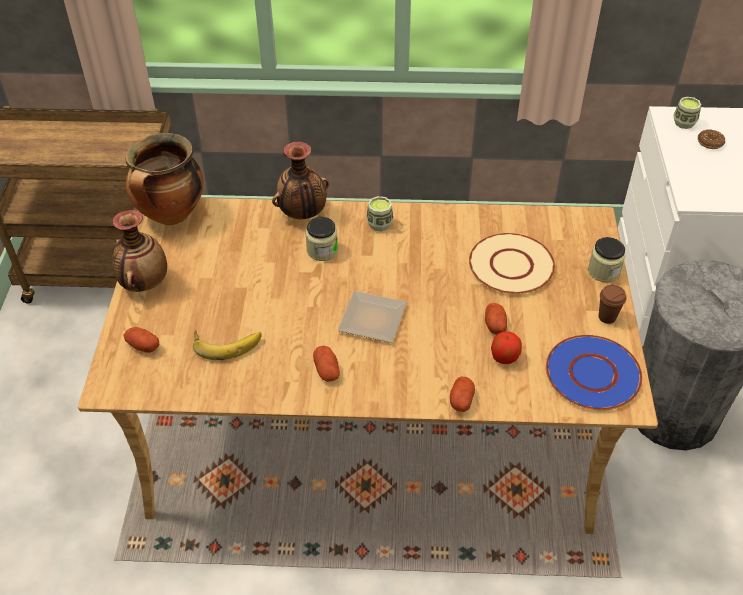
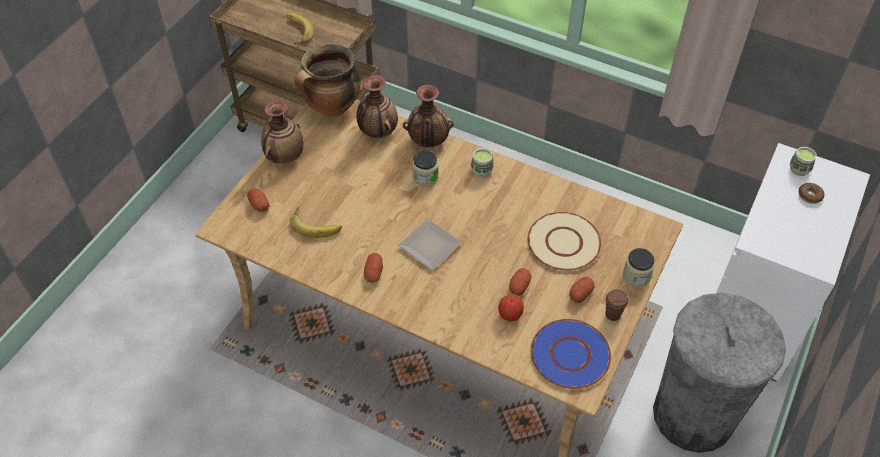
camera: 25 degrees right, 5 degrees up
potato [450,377,475,412] -> potato moved to [569,277,595,303]
none -> banana [287,13,314,45]
none -> vase [356,75,398,138]

